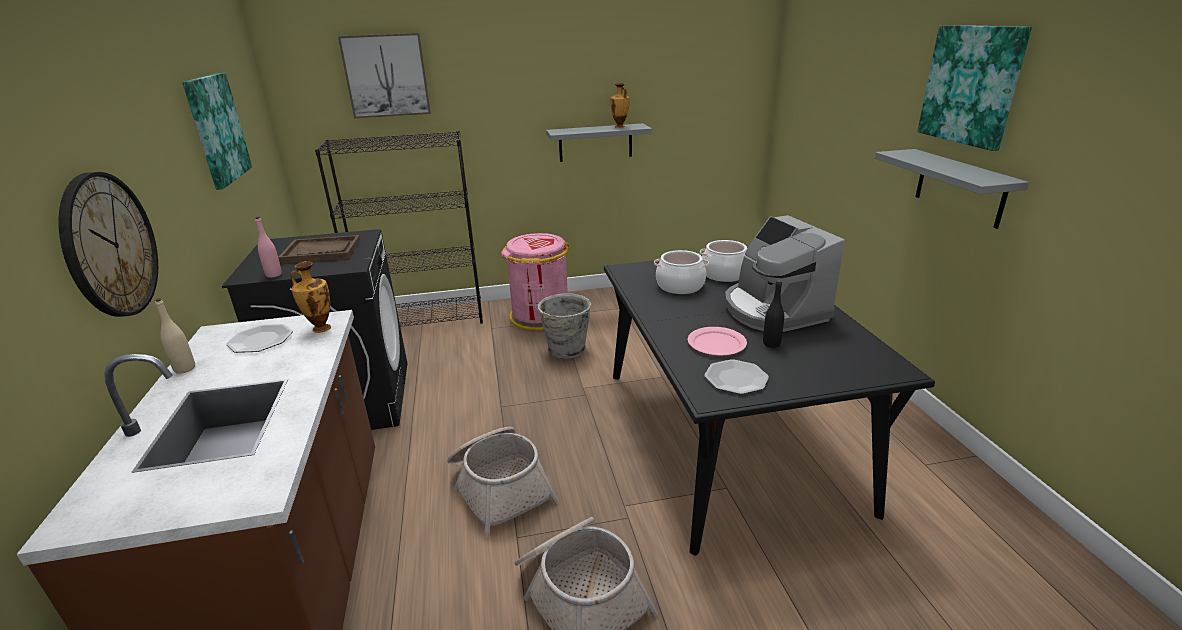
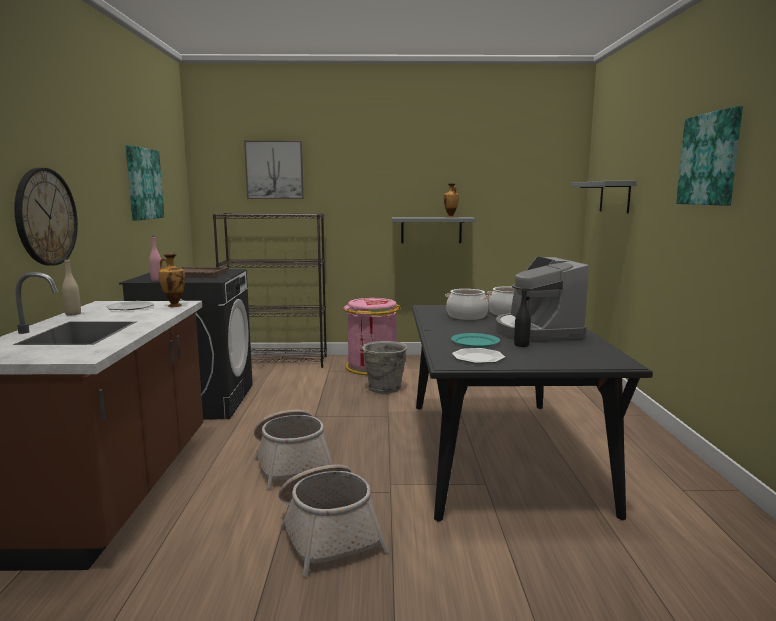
camera: 10 degrees right, 15 degrees down
pink plate [688,327,747,355] -> turquoise plate [451,333,500,348]
grey shelf [875,149,1029,229] -> grey shelf moved to [571,181,637,214]

